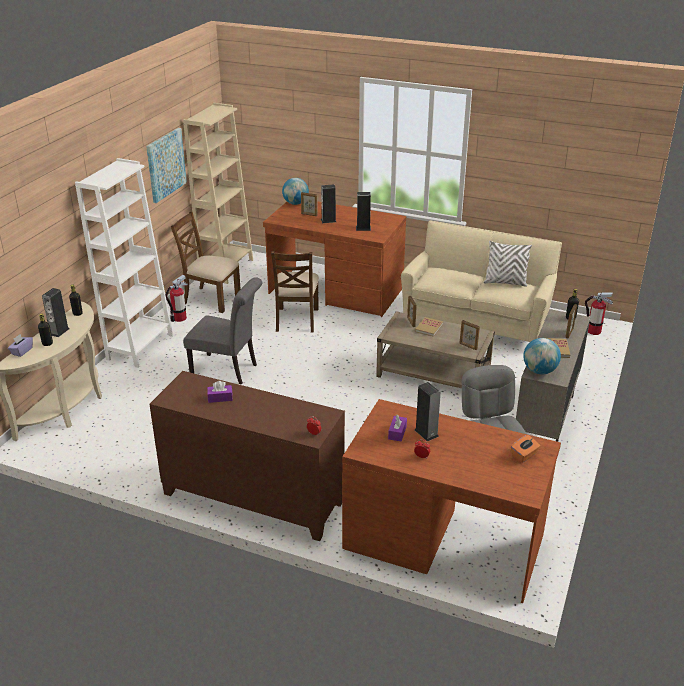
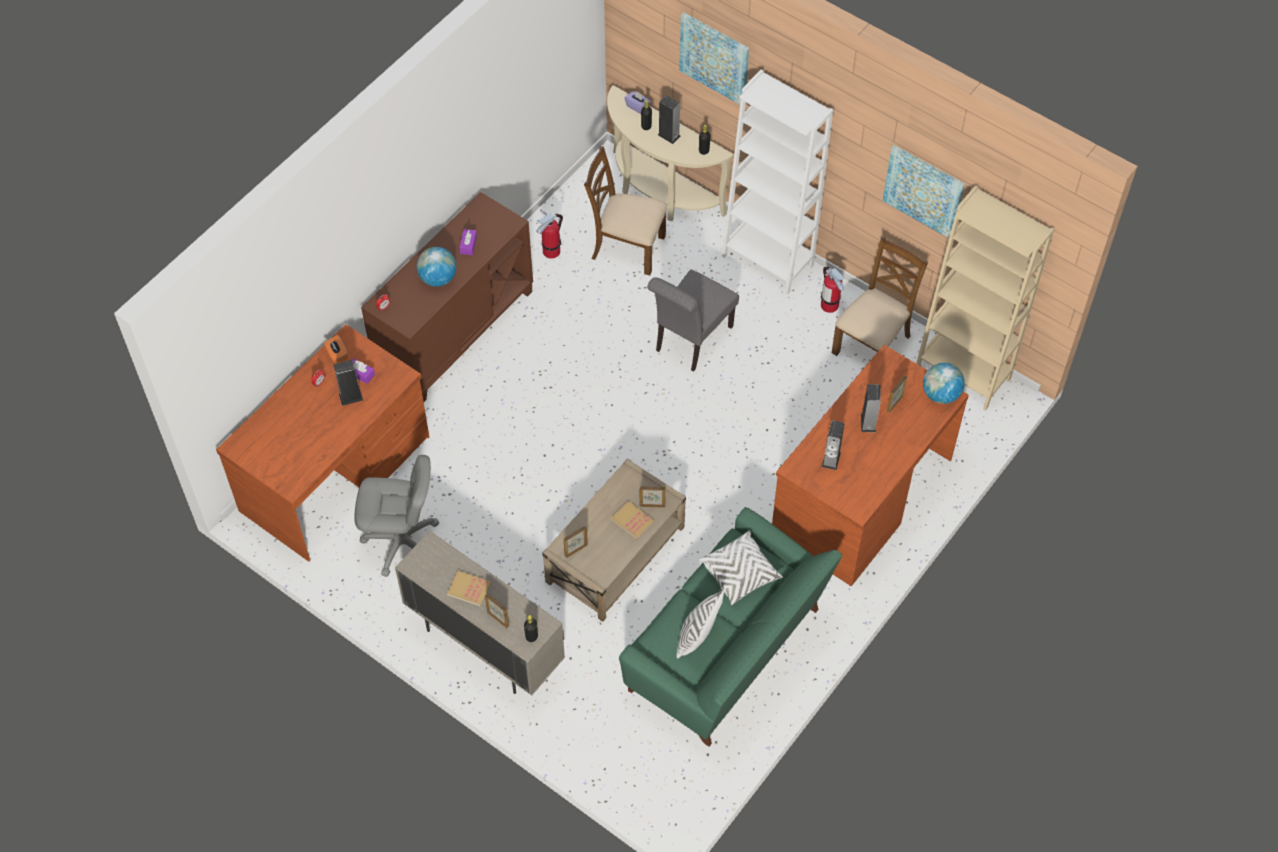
camera: 105 degrees right, 25 degrees up
brown chair [271,251,319,332] -> brown chair moved to [584,146,667,275]
beige sofa [401,221,562,342] -> green sofa [619,507,842,747]
orange tissue box [511,435,540,463] -> orange tissue box moved to [324,335,348,364]
globe [523,338,561,374] -> globe moved to [416,247,456,287]
fire extinguisher [585,292,613,335] -> fire extinguisher moved to [537,209,563,259]
none -> picture [679,12,749,104]
none -> white pillow [699,531,783,605]

